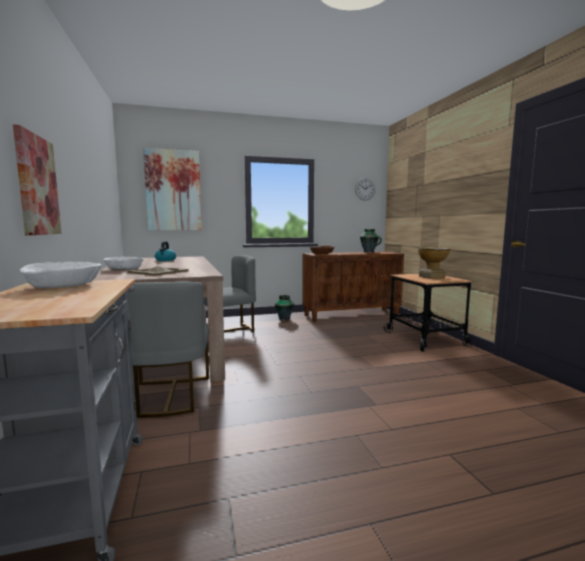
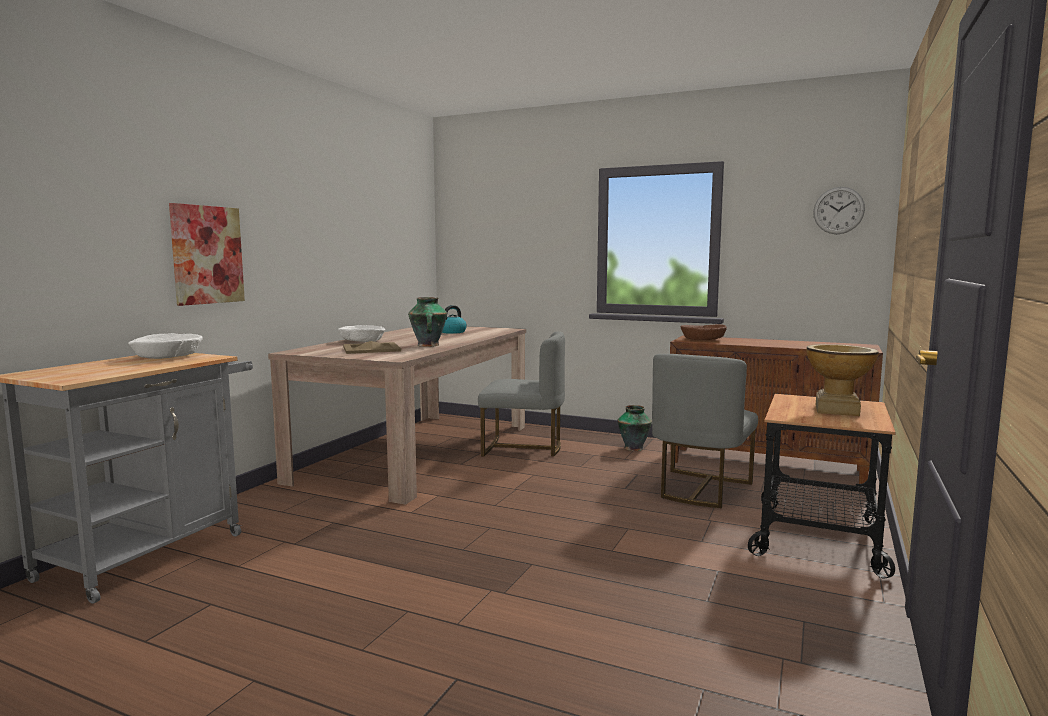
camera: 40 degrees right, 0 degrees up
grey chair [128,281,209,418] -> grey chair moved to [652,354,758,508]
picture [143,148,202,231] -> none
vase [360,229,382,253] -> vase moved to [408,297,447,347]

